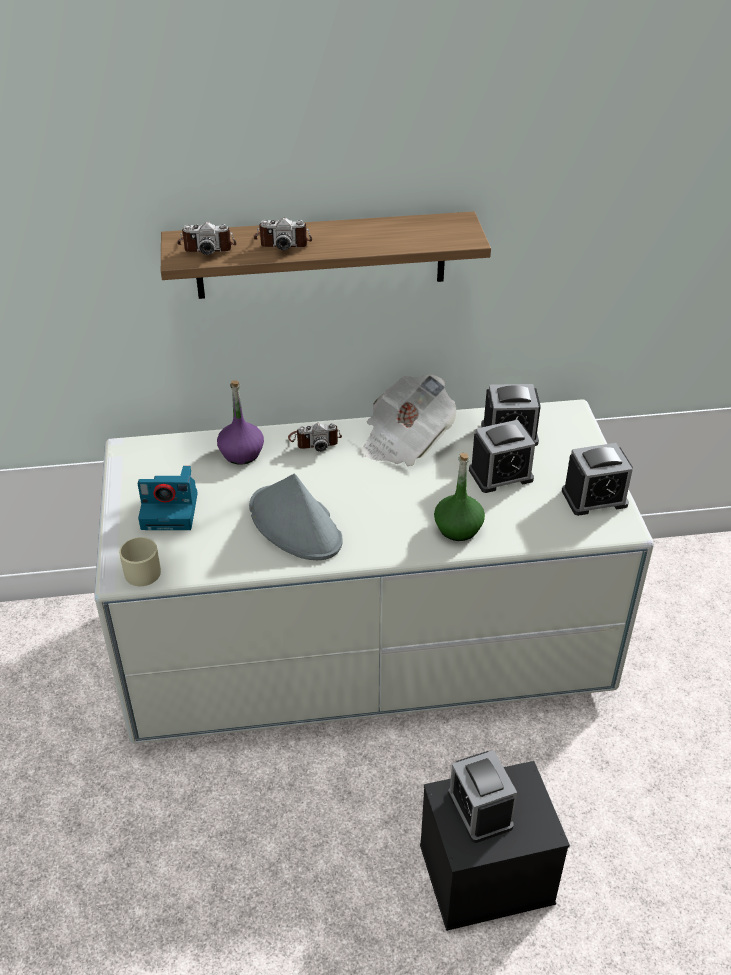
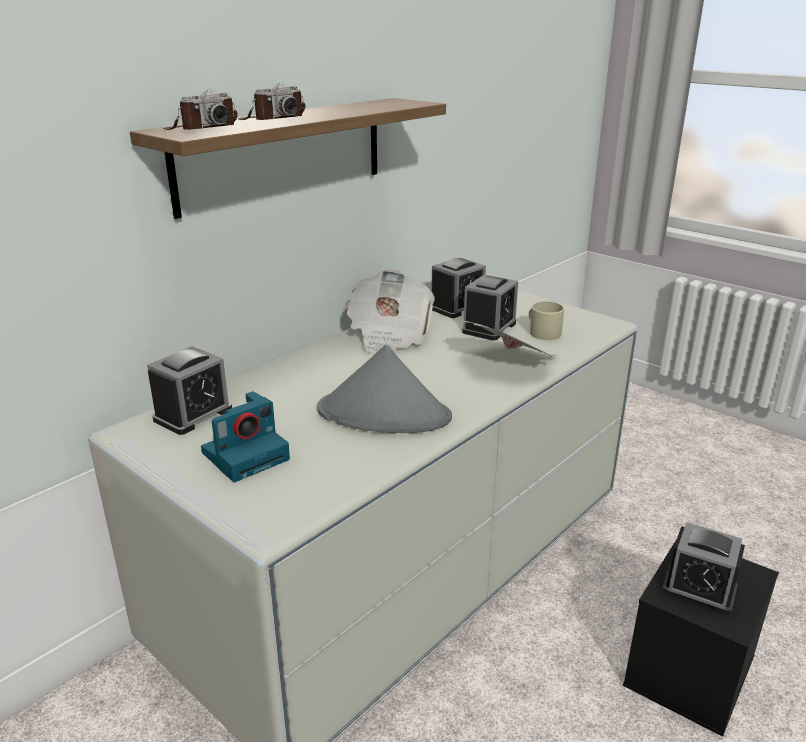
camera: 40 degrees left, 15 degrees down
beige mug [119,537,161,586] -> beige mug moved to [529,302,564,340]
purple bottle [217,380,264,465] -> none
camera [288,423,342,452] -> none
green bottle [434,453,485,541] -> newspaper [462,321,559,358]
alarm clock [562,443,633,516] -> alarm clock moved to [147,346,232,435]

